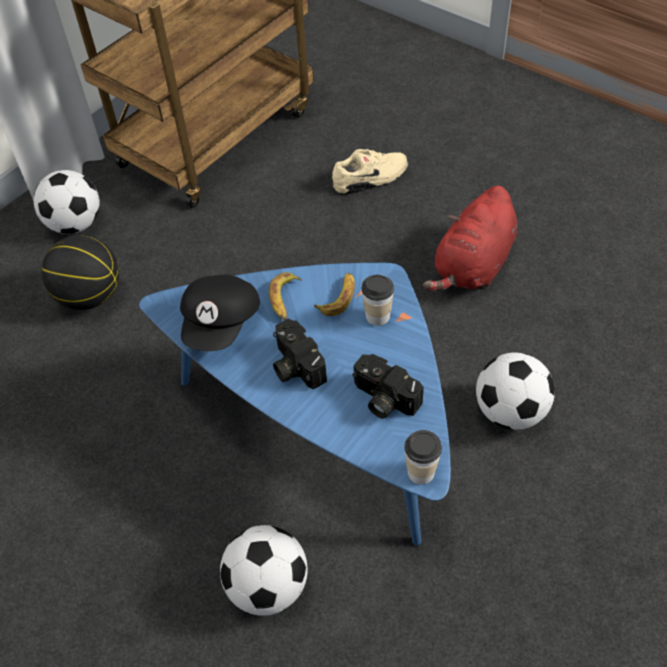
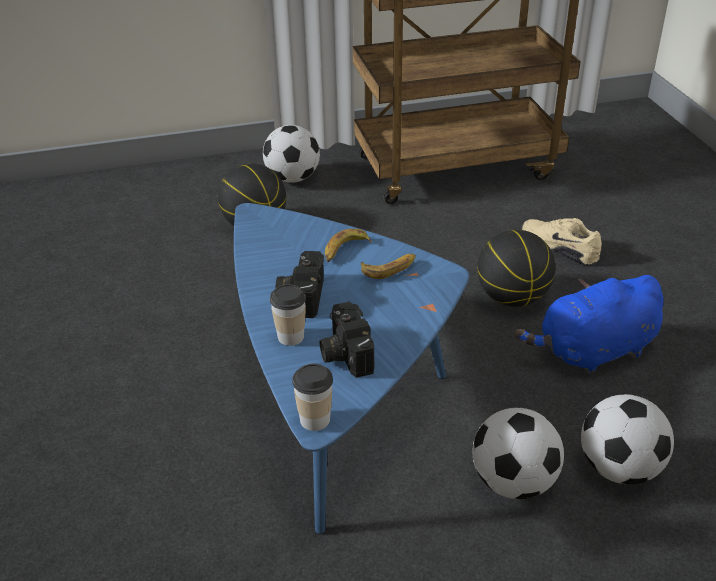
camera: 35 degrees right, 15 degrees down
black cap [180,275,260,351] -> none
football [220,525,308,616] -> football moved to [581,394,674,484]
beige shoe [332,149,408,195] -> beige shoe turned 150 degrees counterclockwise [522,218,602,265]
cup [362,275,394,326] -> cup moved to [270,284,306,346]
red plush toy [423,186,517,291] -> blue plush toy [515,275,664,374]
none -> basketball [477,230,555,307]

